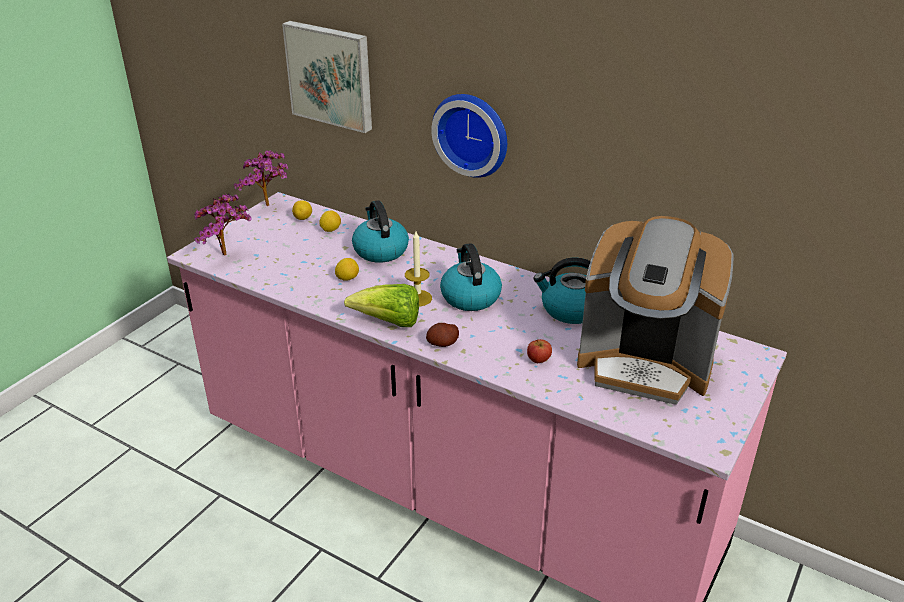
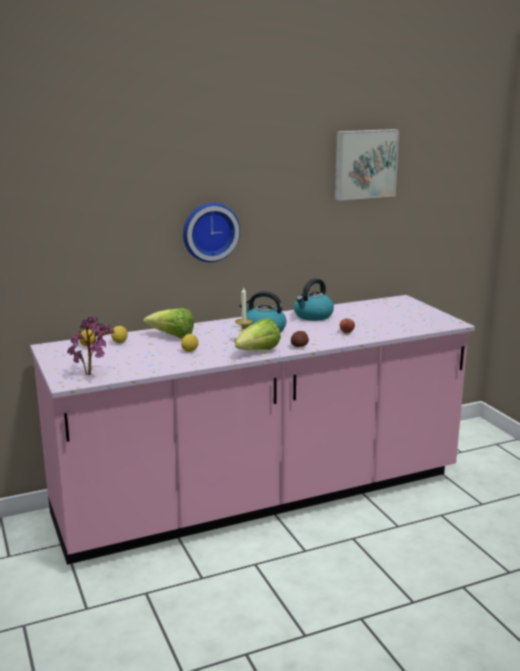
camera: 55 degrees left, 15 degrees down
potted plant [234,150,289,206] -> none
picture [282,21,372,133] -> picture moved to [335,129,399,200]
kettle [352,200,409,263] -> lettuce [144,308,194,338]
coffee machine [577,216,734,405] -> none

